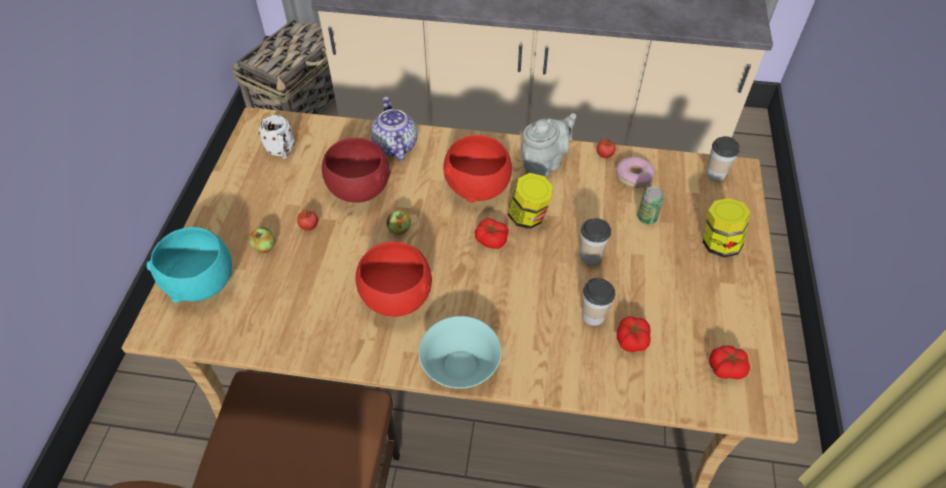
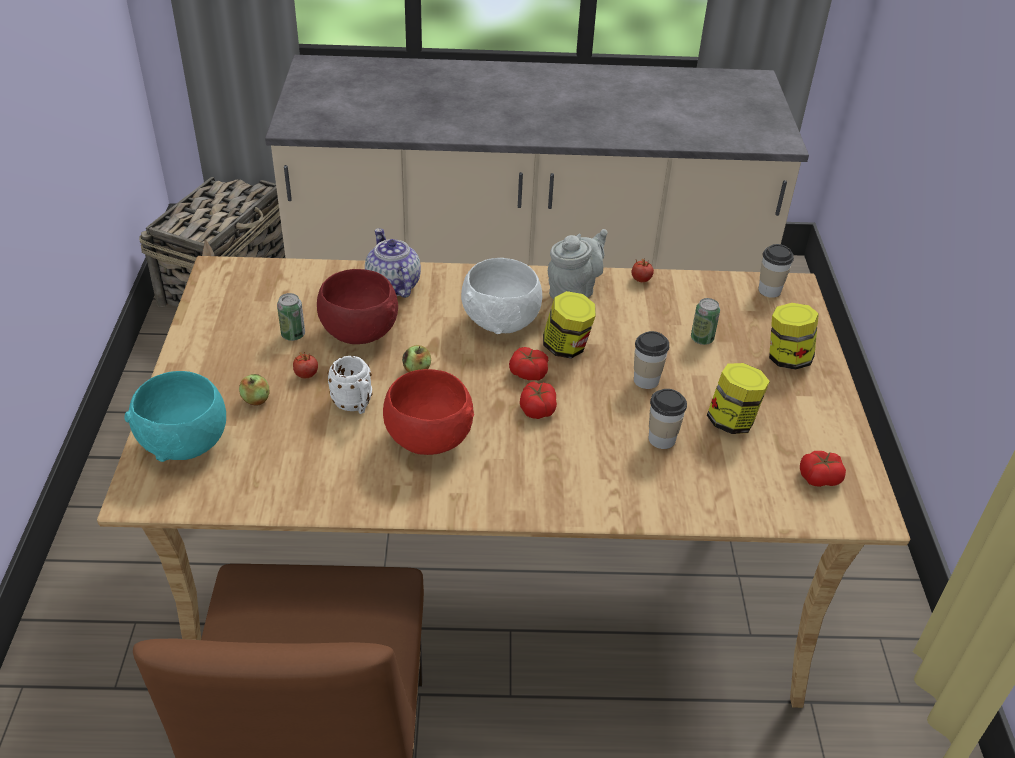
camera: 10 degrees left, 10 degrees down
white mug [259,115,294,159] -> white mug moved to [327,356,373,414]
turquoise bowl [419,316,501,389] -> none
red bowl [443,135,512,203] -> white bowl [461,258,542,334]
donut [616,156,655,188] -> none
tomato [617,316,651,352] -> tomato moved to [520,382,557,419]
none -> can [277,293,305,341]
none -> jar [707,363,770,434]

